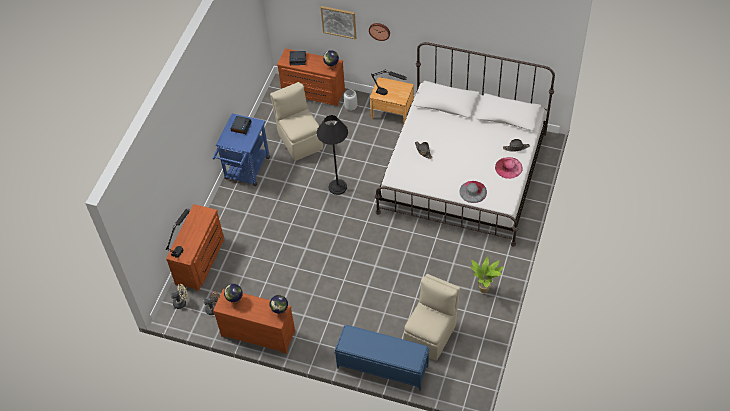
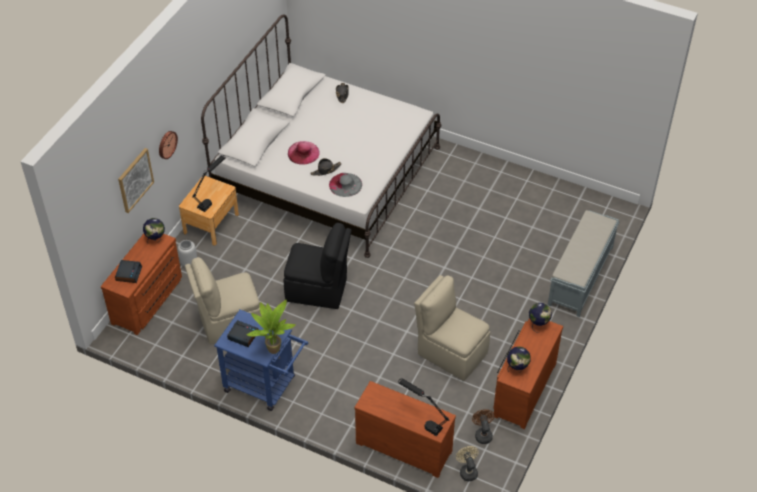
camera: 85 degrees left, 5 degrees down
black floor lamp [317,115,348,195] -> black chair [284,223,351,309]
blue bench [334,325,430,391] -> grey bench [548,210,619,317]
beige chair [404,274,460,361] -> beige chair moved to [414,275,490,381]
grey hat [459,181,487,203] -> grey hat moved to [329,173,362,197]
potted plant [470,257,504,293] -> potted plant moved to [247,300,296,354]
pink hat [495,157,522,179] -> pink hat moved to [288,141,320,165]

